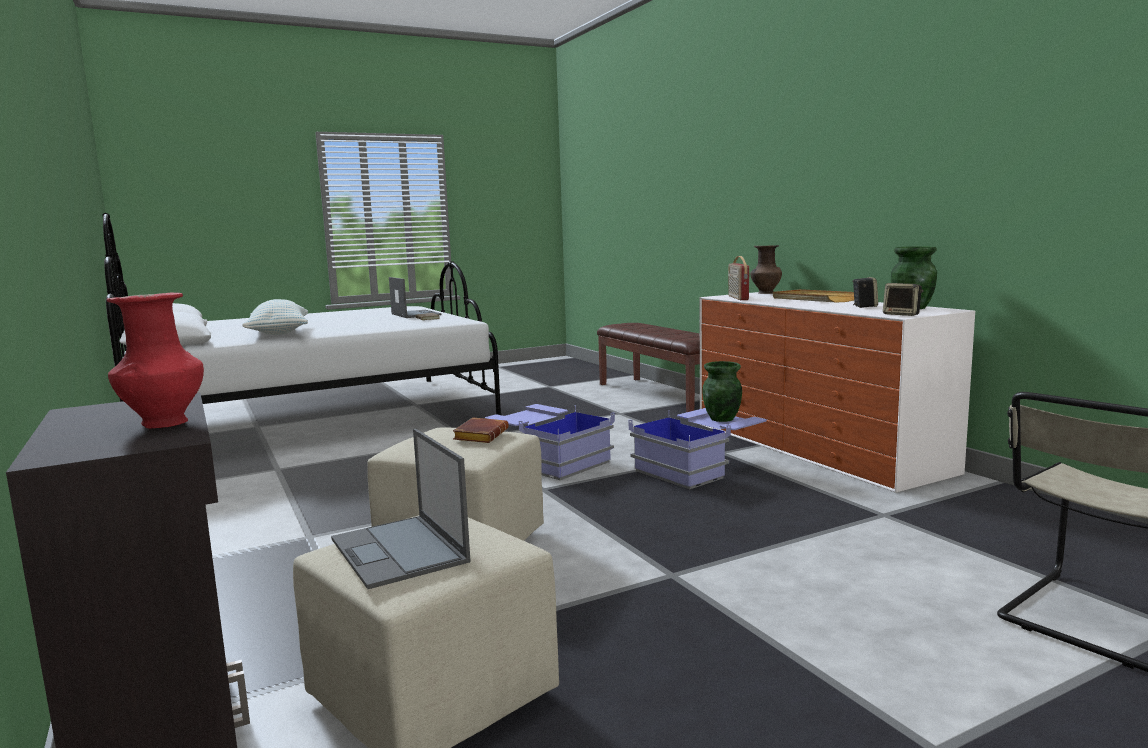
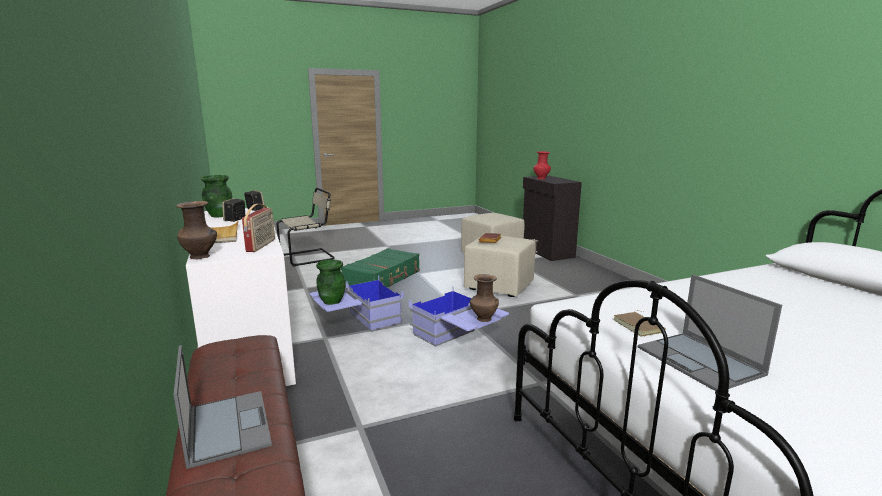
camera: 175 degrees left, 5 degrees up
pillow [242,299,308,335] -> none
laptop [331,429,470,589] -> laptop moved to [173,345,272,469]
none -> green suitcase [341,248,420,287]
none -> brown vase [470,274,499,322]

